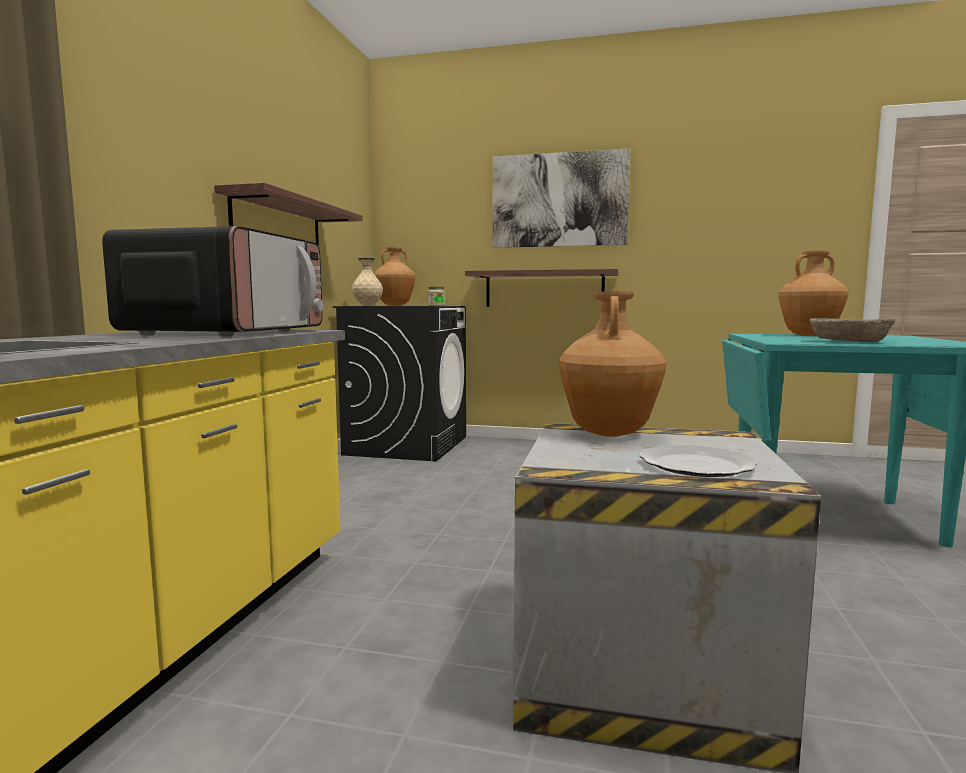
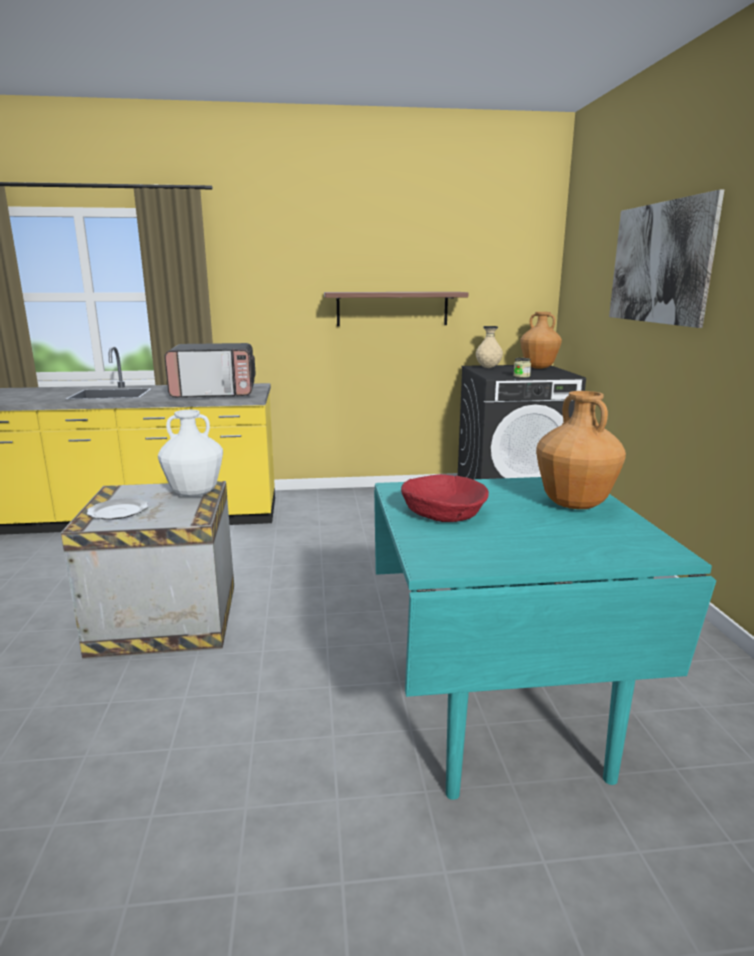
camera: 70 degrees right, 10 degrees up
shelf [465,269,619,307] -> none
brown vase [559,291,666,437] -> white vase [158,410,223,497]
beige bowl [809,318,895,342] -> red bowl [401,474,489,522]

